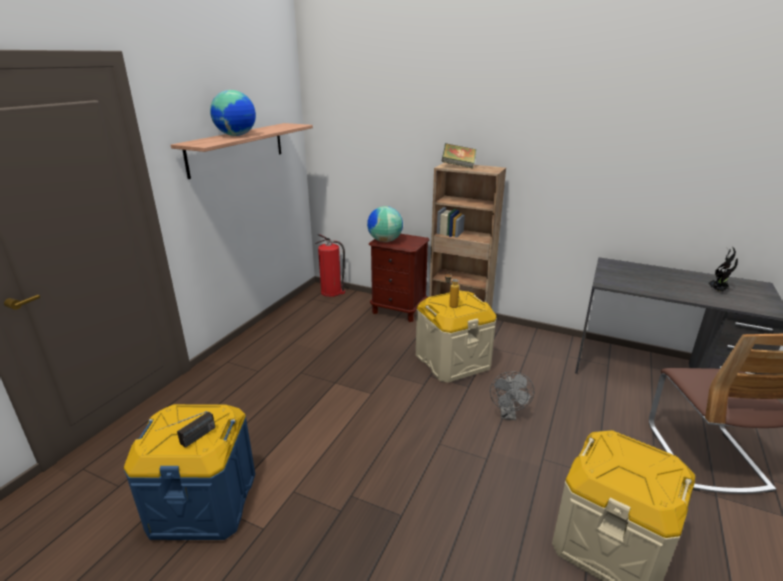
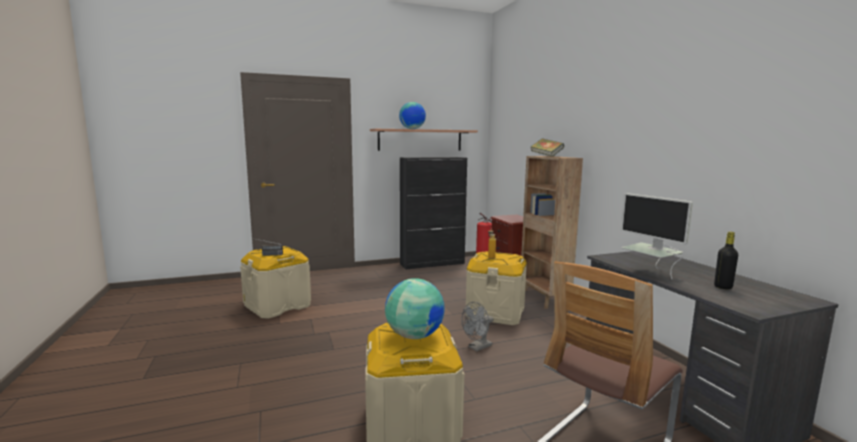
camera: 45 degrees right, 15 degrees down
blue storage box [124,404,255,540] -> beige storage box [240,246,311,318]
globe [367,206,403,242] -> globe moved to [385,278,445,339]
potted plant [709,247,738,292] -> black bottle [714,232,738,289]
none -> black cabinet [400,157,467,269]
none -> monitor [620,193,693,280]

